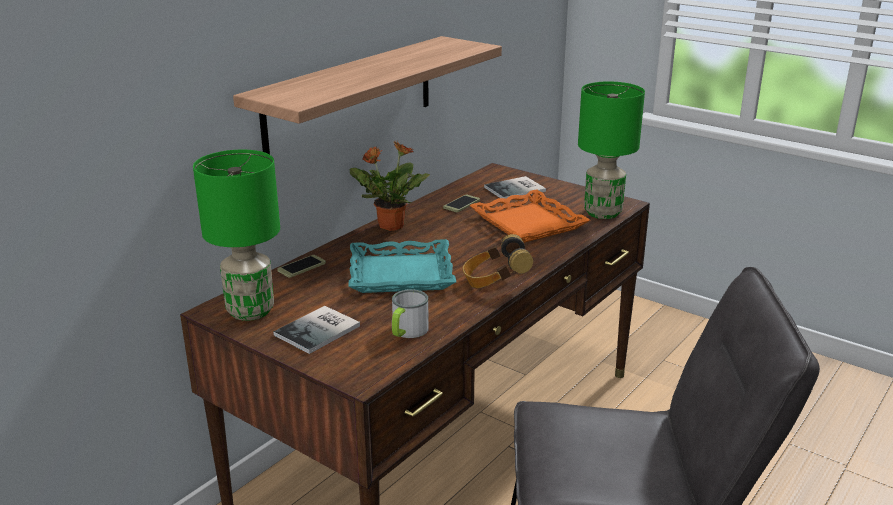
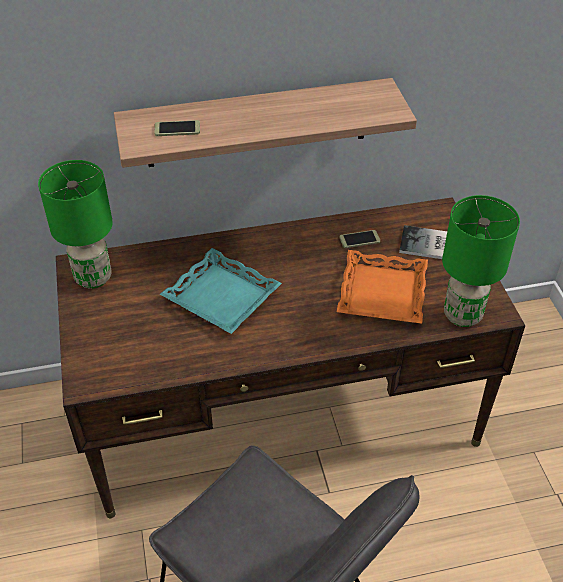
camera: 40 degrees right, 20 degrees up
book [273,306,360,354] -> none
phone [277,255,326,278] -> phone moved to [154,120,200,136]
potted plant [350,141,430,231] -> none
mug [392,289,429,338] -> none
headphones [463,234,533,288] -> none

